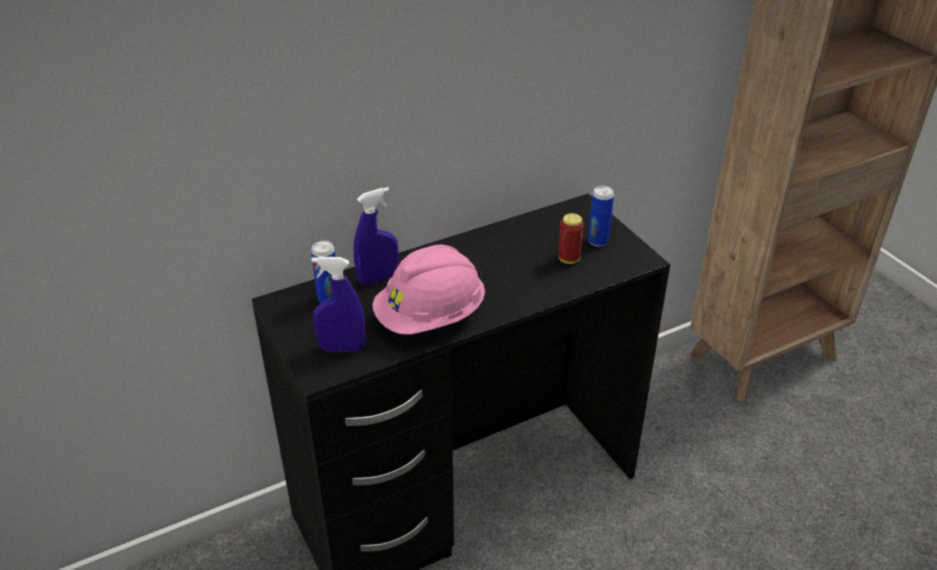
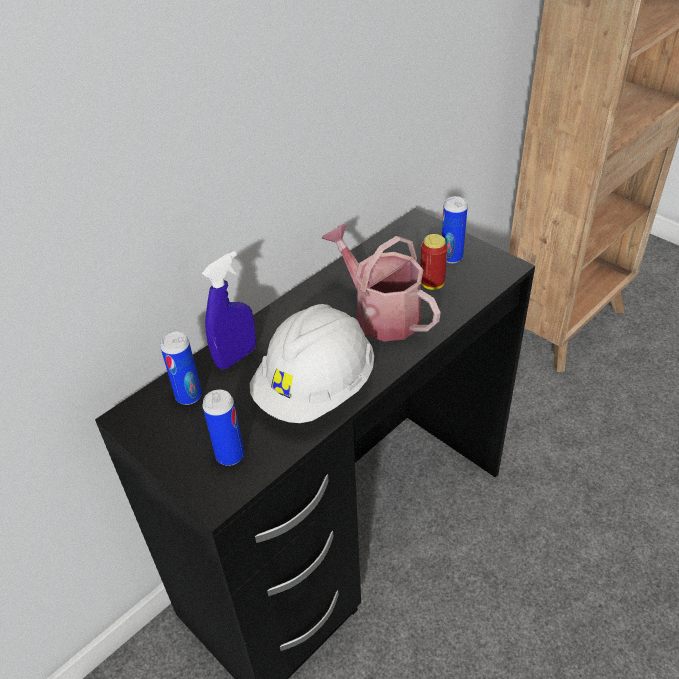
camera: 15 degrees left, 5 degrees up
blue spray bottle [312,256,366,352] -> can [202,390,244,466]
pink hard hat [372,245,485,335] -> white hard hat [250,304,374,423]
none -> watering can [321,224,441,342]

